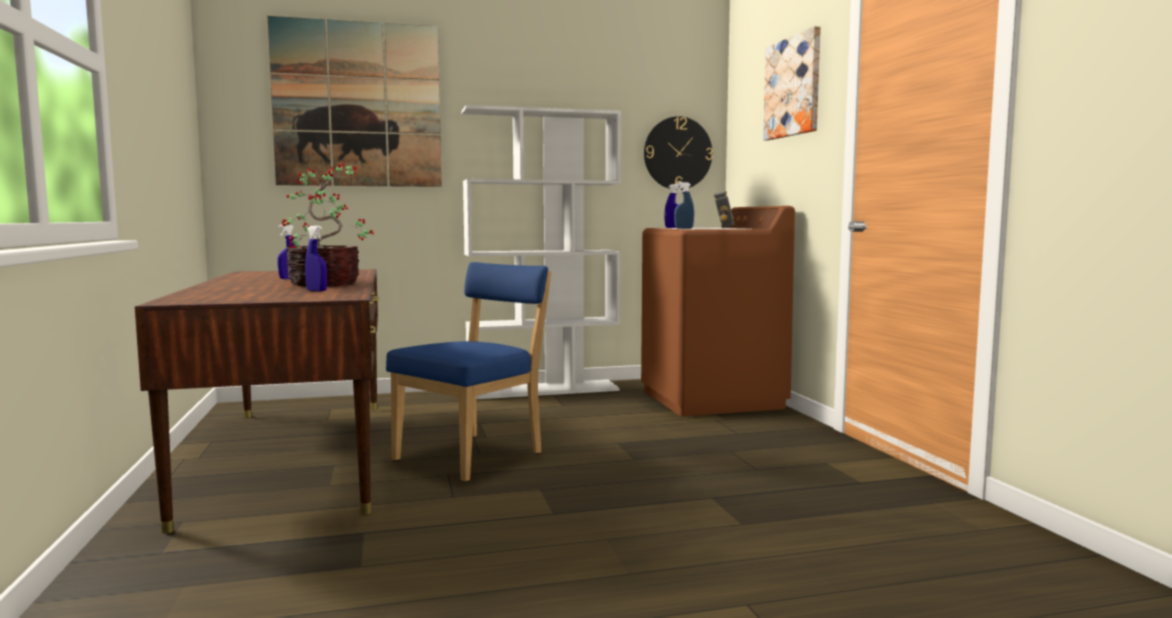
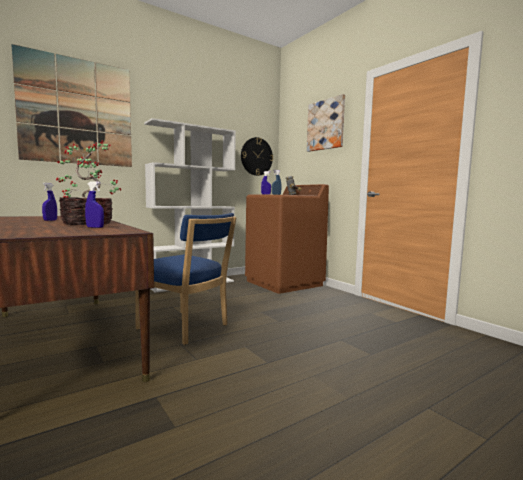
camera: 20 degrees left, 0 degrees up
blue chair [386,262,552,482] -> blue chair turned 105 degrees clockwise [135,213,237,345]

